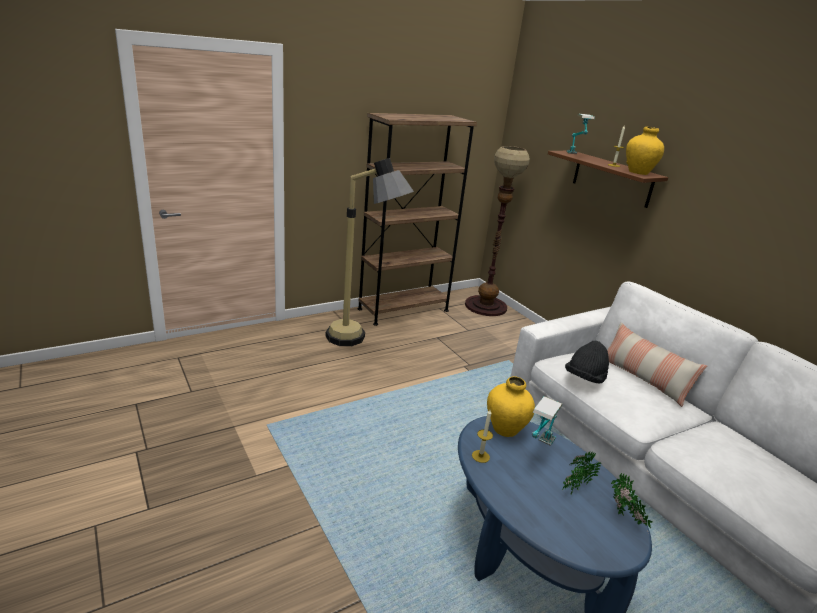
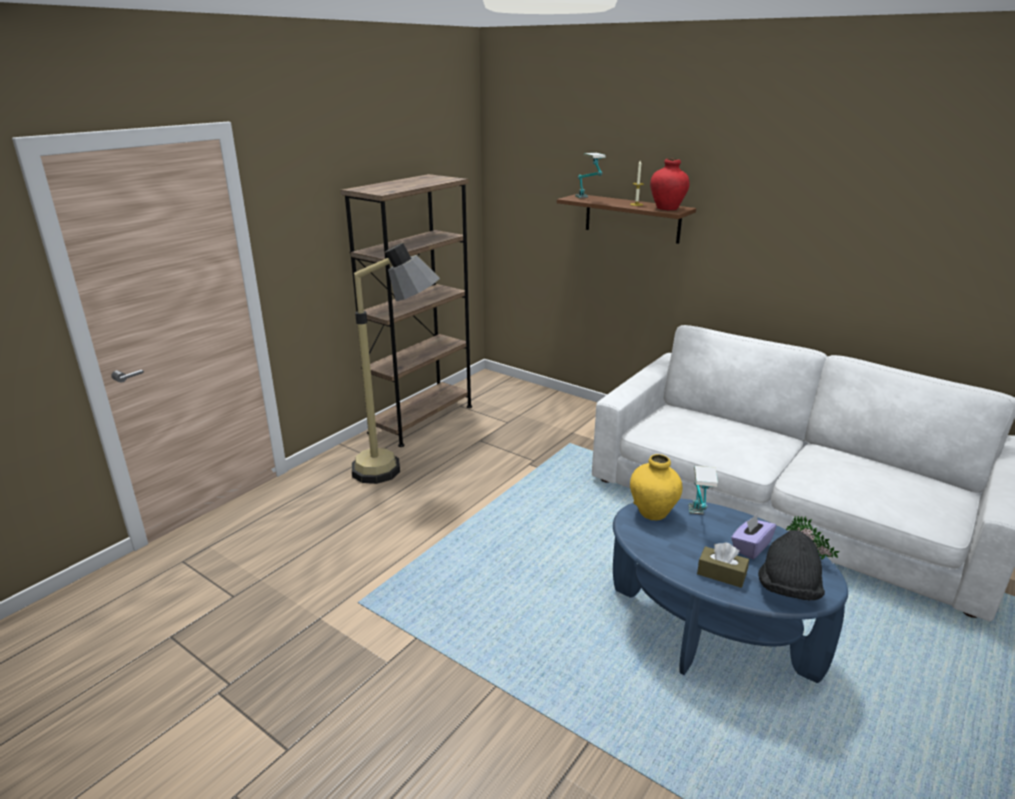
camera: 20 degrees left, 0 degrees up
floor lamp [465,146,530,316] -> none
candle [472,410,493,463] -> none
potted plant [563,452,601,495] -> purple tissue box [731,514,776,559]
black hat [565,341,609,383] -> black hat moved to [758,530,825,601]
pillow [607,322,707,407] -> none
yellow vase [626,127,664,175] -> red vase [650,158,690,211]
none -> brown tissue box [697,543,749,588]

